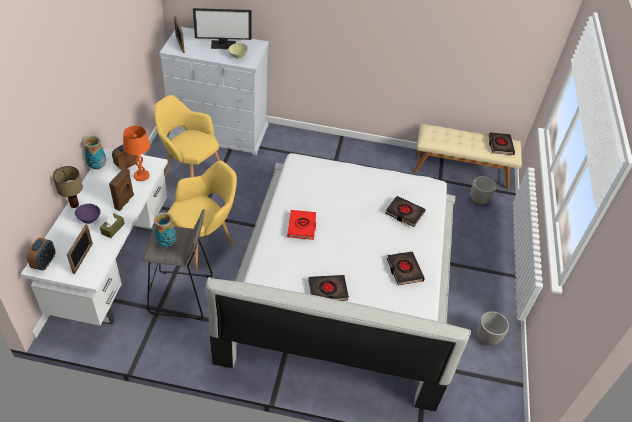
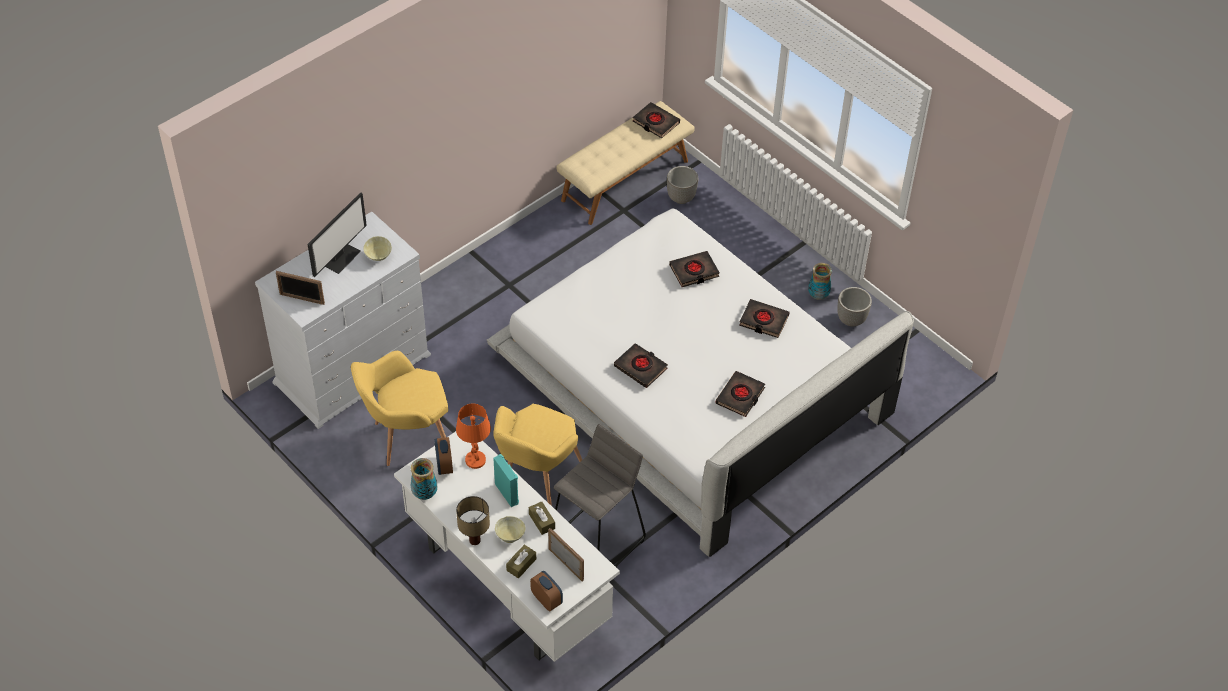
camera: 50 degrees left, 5 degrees up
purple bowl [75,204,101,224] -> beige bowl [495,516,525,543]
brown speaker [109,168,134,211] -> turquoise speaker [493,454,519,507]
vase [154,212,177,247] -> vase moved to [808,263,832,300]
yellow armchair [167,160,237,271] -> yellow armchair turned 150 degrees counterclockwise [493,404,582,506]
red book [287,210,316,240] -> black book [614,343,668,388]
none -> brown tissue box [506,545,536,578]

